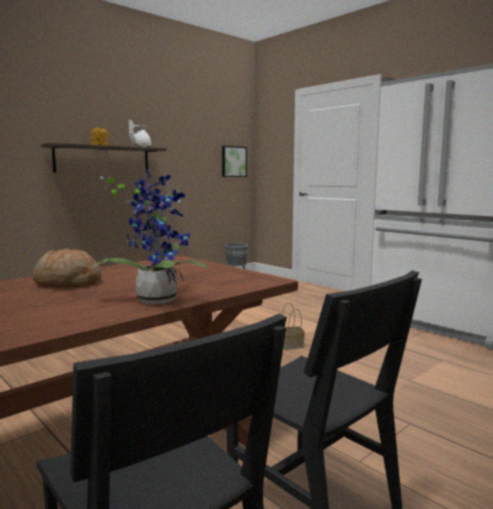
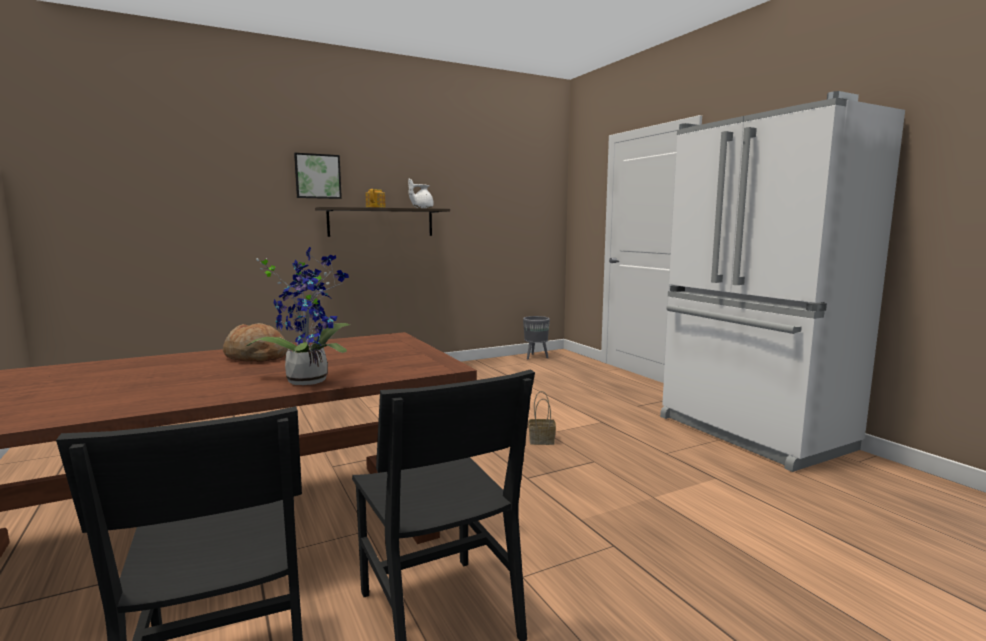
camera: 15 degrees right, 0 degrees up
picture [222,146,247,177] -> picture moved to [294,153,342,199]

